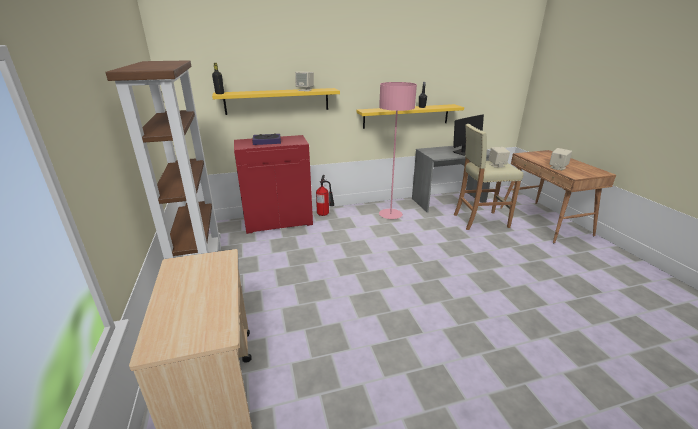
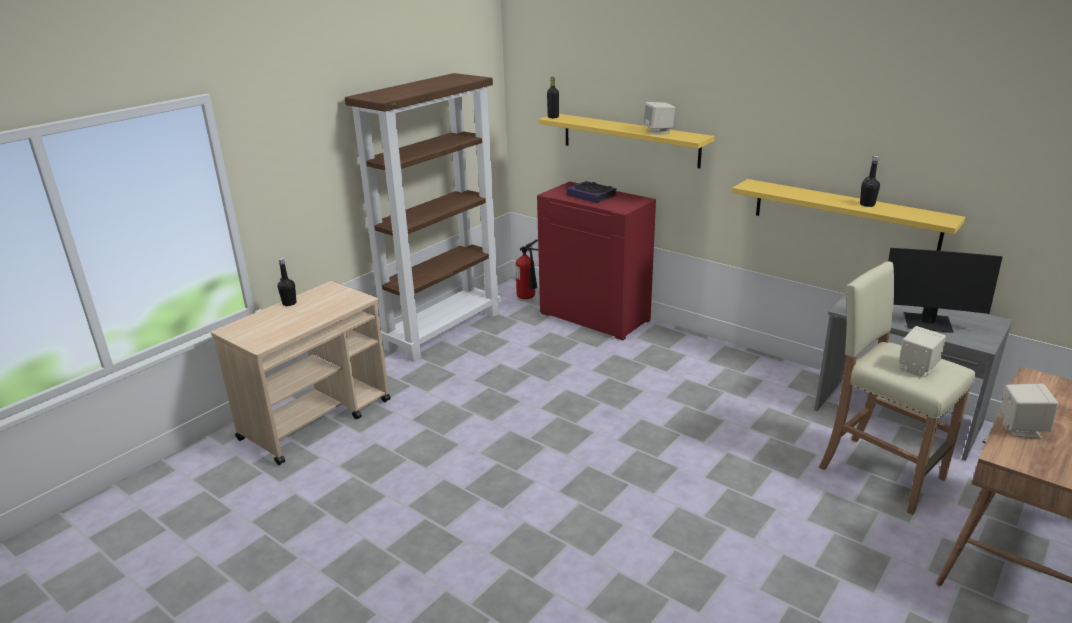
camera: 55 degrees right, 0 degrees up
fire extinguisher [316,175,334,216] -> fire extinguisher moved to [515,239,538,299]
pink floor lamp [379,82,417,219] -> none
none -> black bottle [278,258,297,306]

